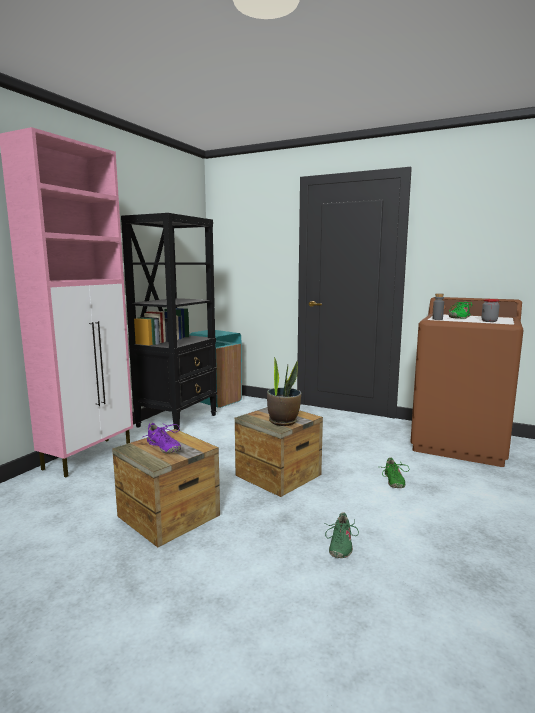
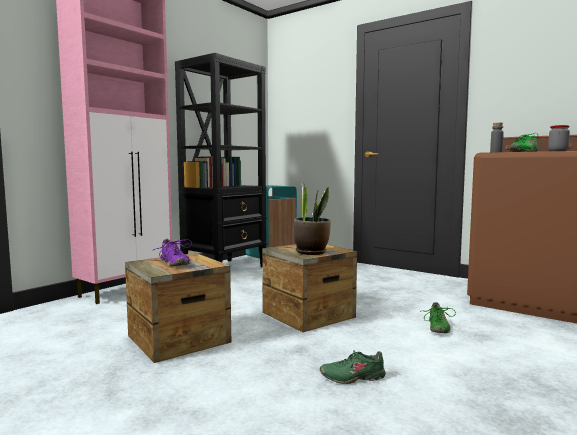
camera: 10 degrees right, 5 degrees down
green shoe [324,512,359,558] -> green shoe turned 60 degrees clockwise [320,350,386,384]

